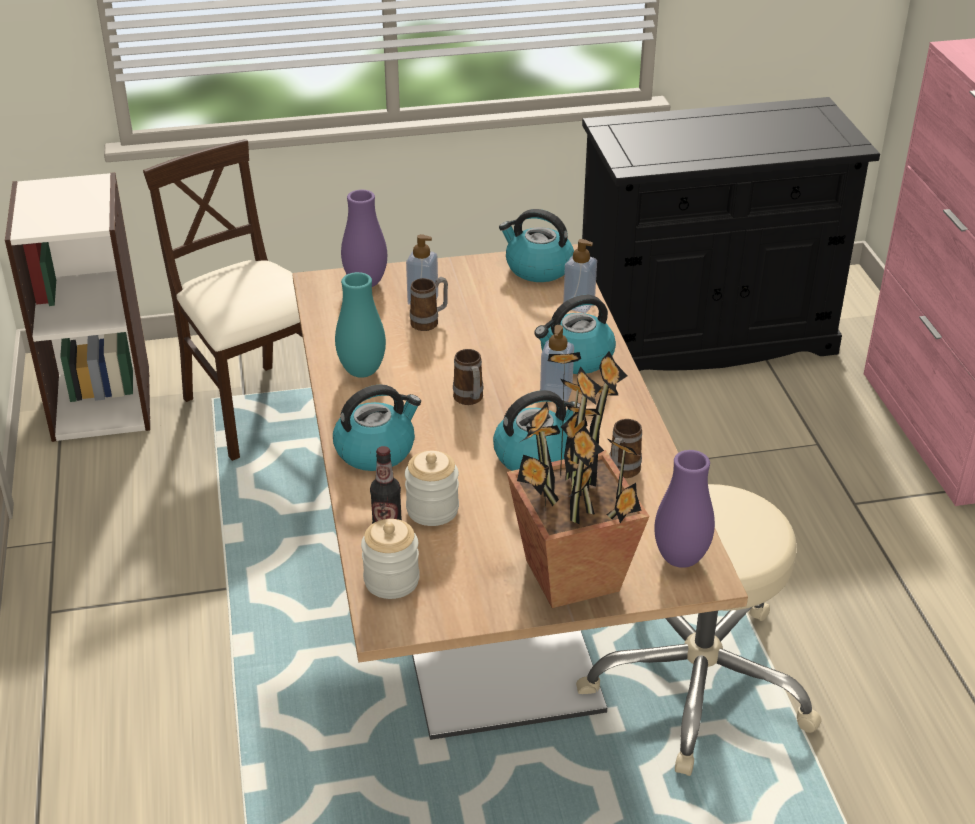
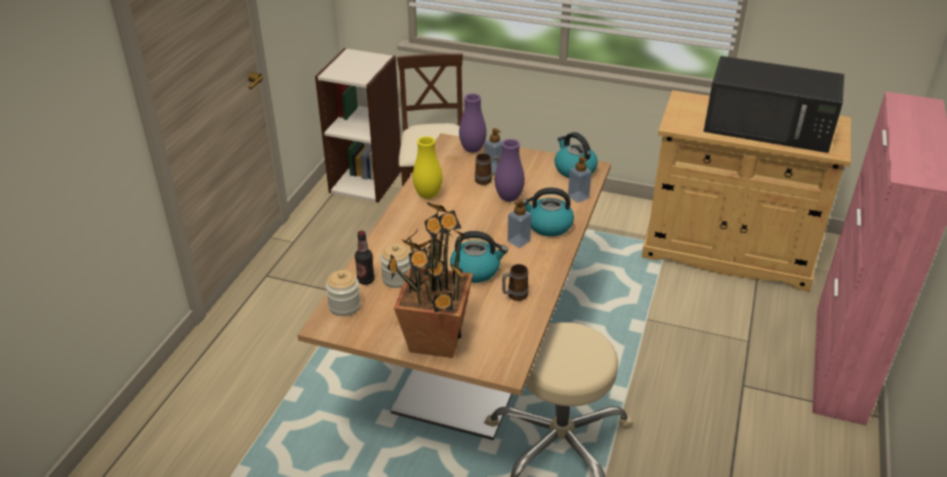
camera: 30 degrees right, 0 degrees up
kettle [333,384,421,471] -> none
turquoise vase [335,272,386,378] -> yellow vase [413,136,442,199]
mug [453,349,483,405] -> none
black cabinet [582,97,880,371] -> beige cabinet [642,90,851,292]
purple vase [654,450,715,568] -> purple vase moved to [495,139,525,202]
none -> black microwave [703,56,844,153]

